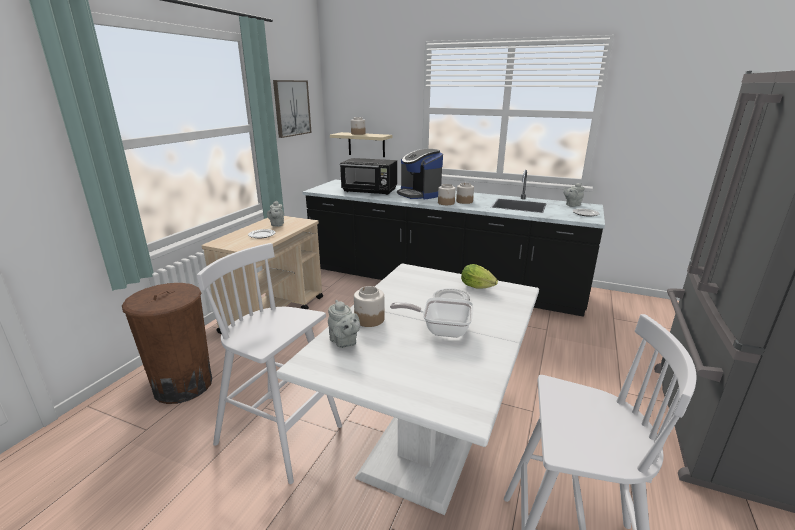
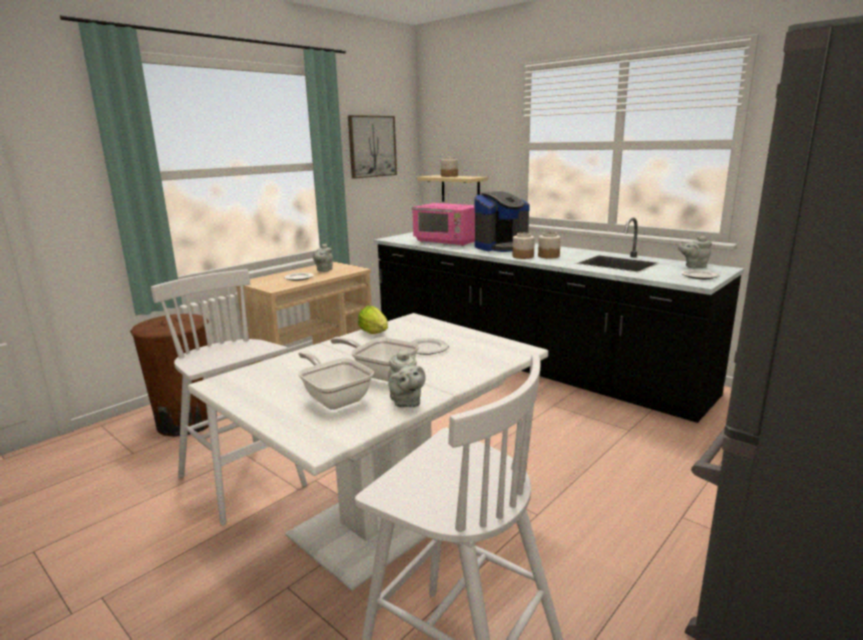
camera: 20 degrees right, 5 degrees down
grey teapot [328,300,360,348] -> grey teapot moved to [388,348,426,407]
black microwave [340,158,397,195] -> pink microwave [412,203,475,246]
jar [354,286,385,327] -> none
coffee machine [397,149,443,200] -> coffee machine turned 105 degrees counterclockwise [475,191,530,252]
lettuce [461,264,498,289] -> lettuce moved to [358,306,388,334]
none -> frying pan [298,351,374,410]

